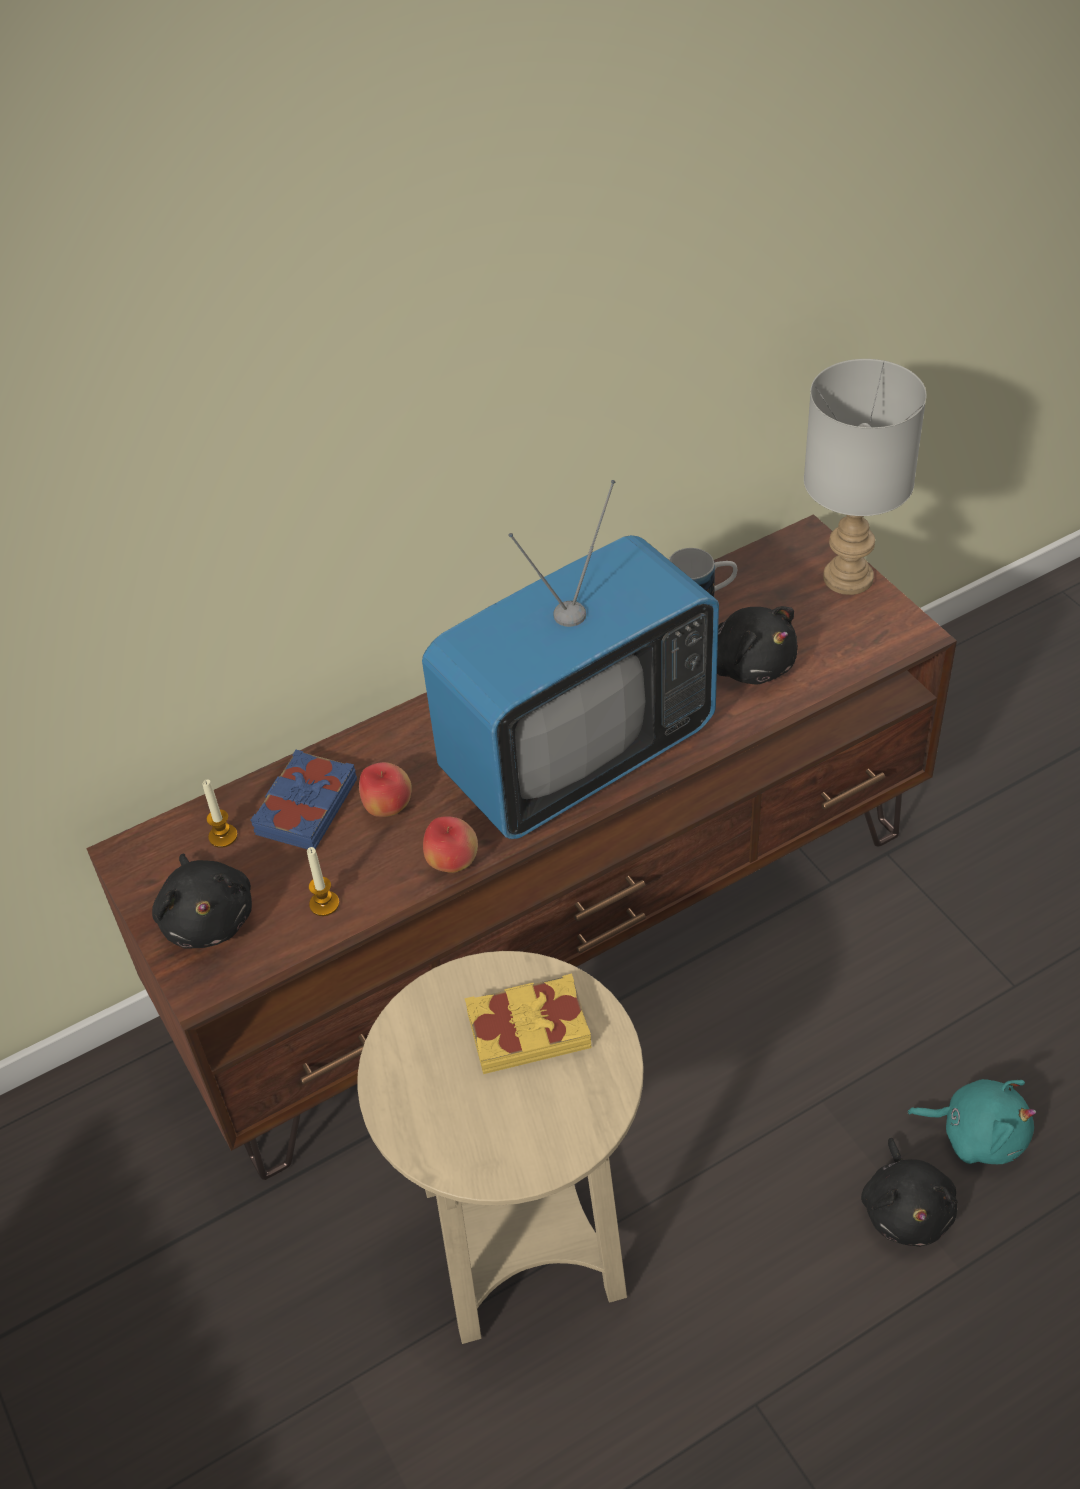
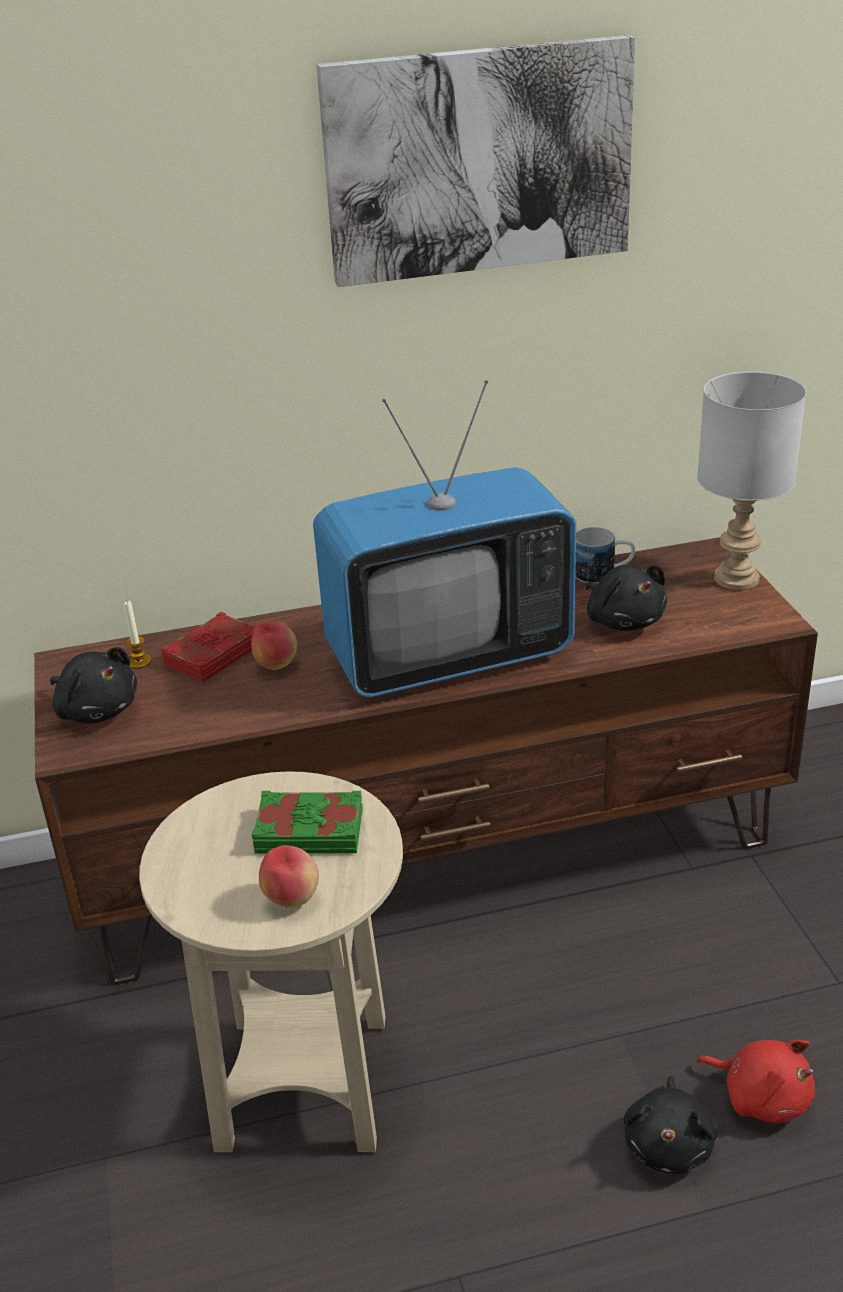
camera: 15 degrees right, 15 degrees down
black plush toy [152,854,252,948] -> black plush toy turned 45 degrees counterclockwise [50,647,137,723]
blue book [251,749,357,849] -> red book [160,612,256,682]
candle [307,847,339,916] -> none
apple [423,816,478,873] -> apple moved to [259,845,319,908]
yellow book [464,973,591,1074] -> green book [251,791,363,853]
turquoise plush toy [907,1079,1036,1164] -> red plush toy [697,1040,815,1123]
none -> picture [316,35,636,287]

